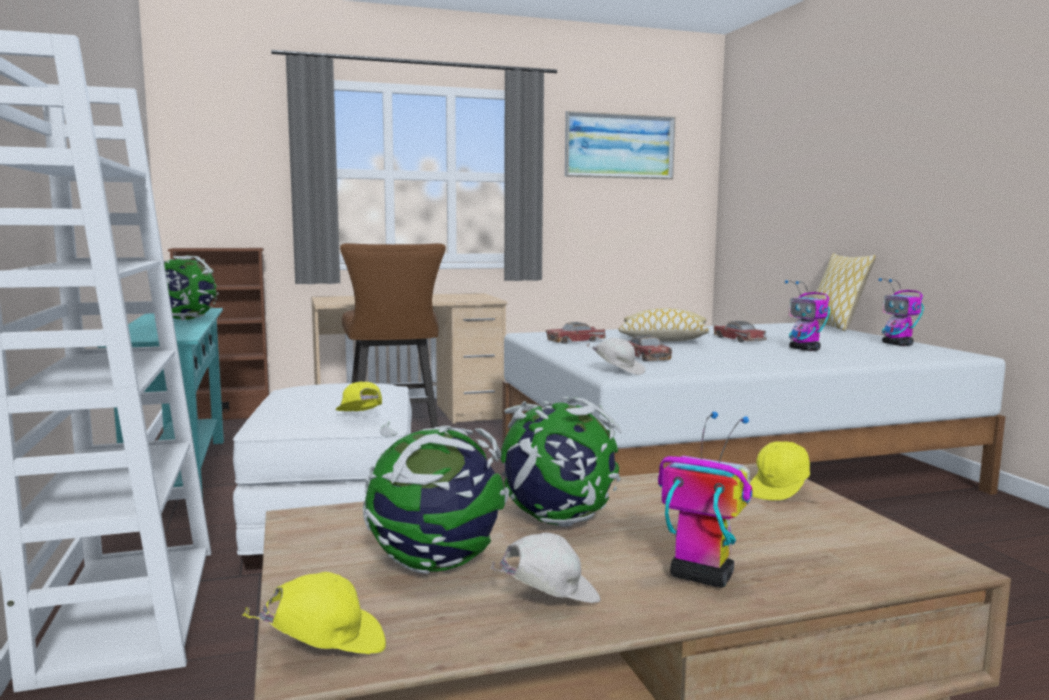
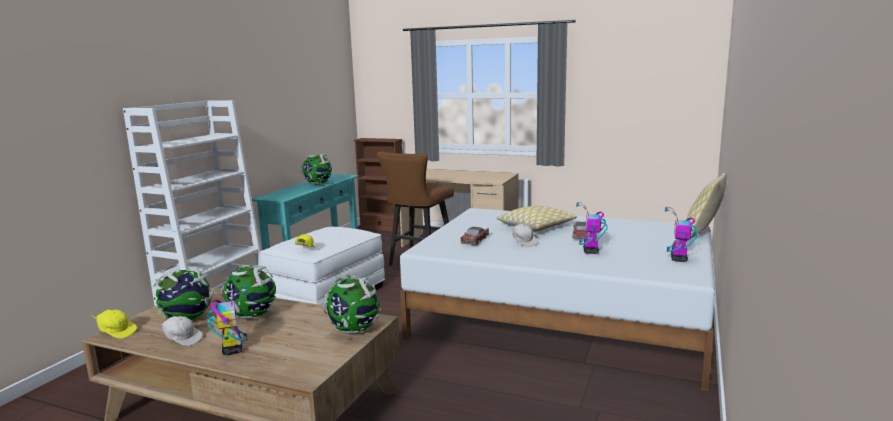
camera: 40 degrees right, 5 degrees up
toy car [546,322,606,344] -> none
picture [565,111,675,179] -> none
white cap [587,338,645,375] -> white cap moved to [511,224,538,247]
yellow cap [750,441,810,500] -> globe [323,275,381,334]

